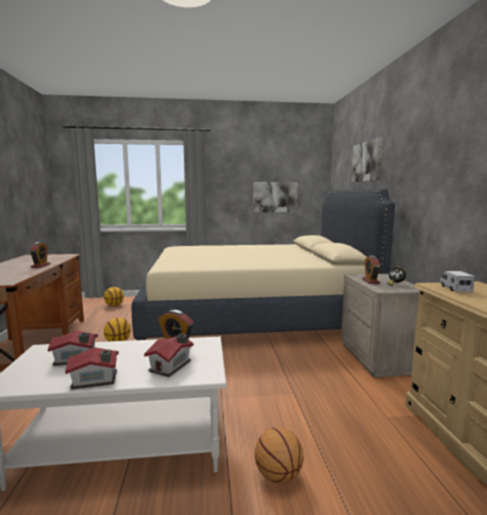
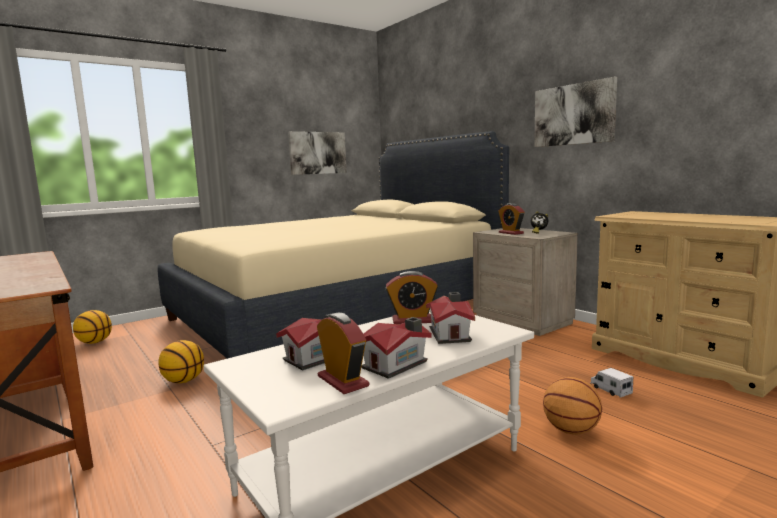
camera: 30 degrees left, 0 degrees up
alarm clock [30,242,51,268] -> alarm clock moved to [317,313,369,394]
picture [351,137,383,182] -> picture moved to [534,77,617,147]
toy truck [440,271,475,292] -> toy truck moved to [591,368,633,398]

